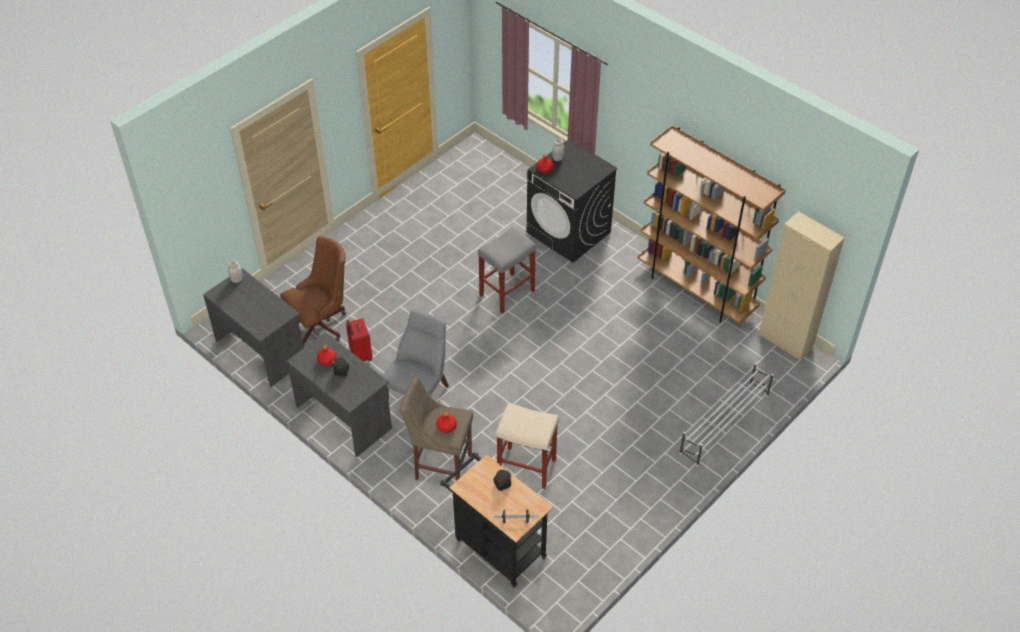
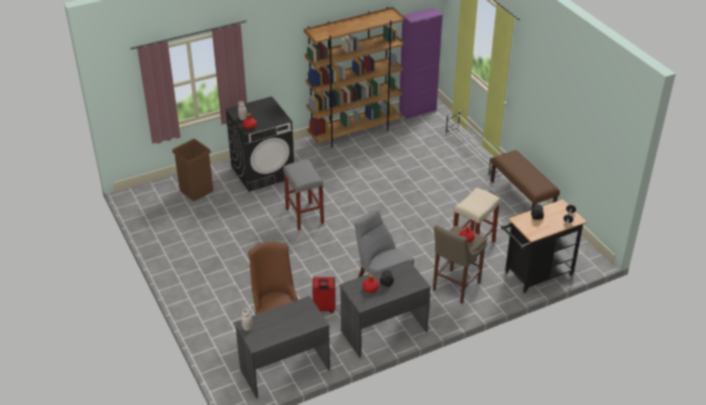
camera: 70 degrees left, 10 degrees down
beige cabinet [759,211,845,361] -> purple cabinet [399,8,443,119]
none -> brown trash can [172,138,213,201]
none -> brown bench [490,150,560,210]

